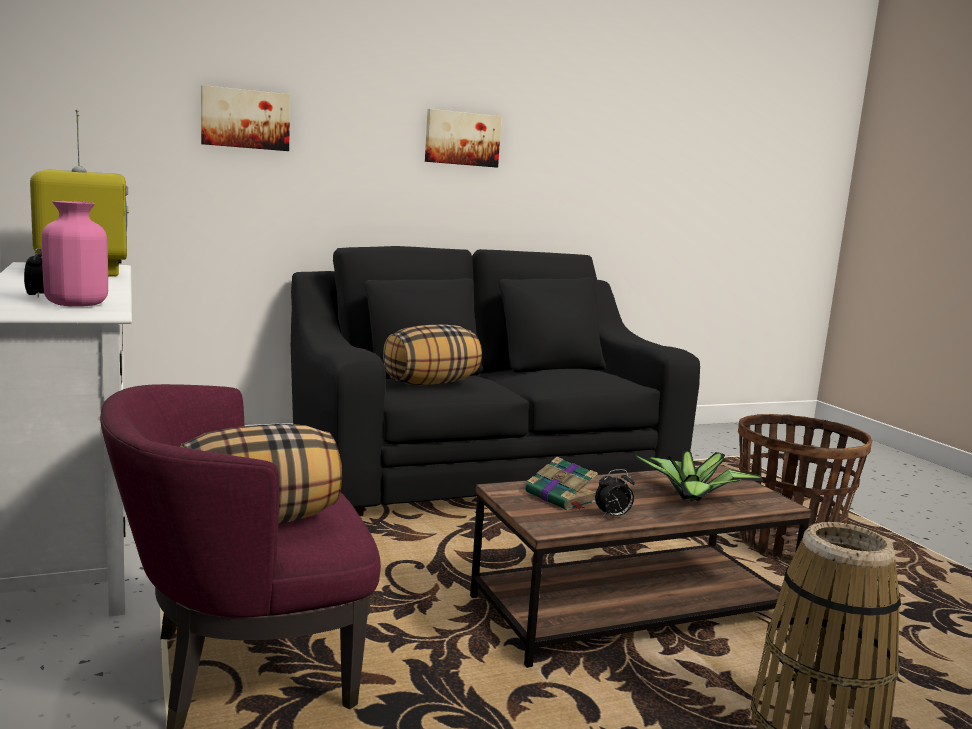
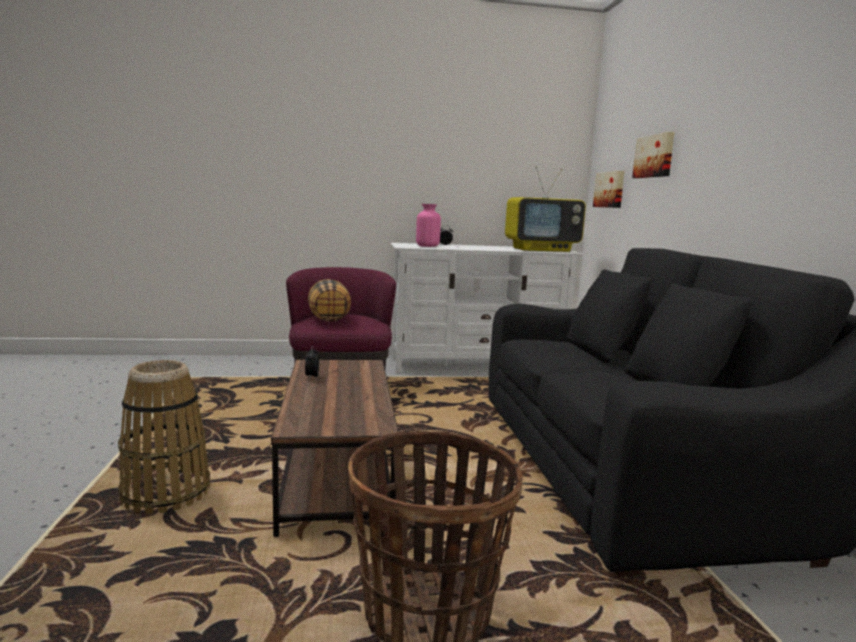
camera: 105 degrees right, 0 degrees up
pillow [383,325,482,385] -> none
picture [425,109,502,167] -> picture moved to [593,171,625,208]
book [525,457,598,510] -> none
potted plant [635,451,763,502] -> none

